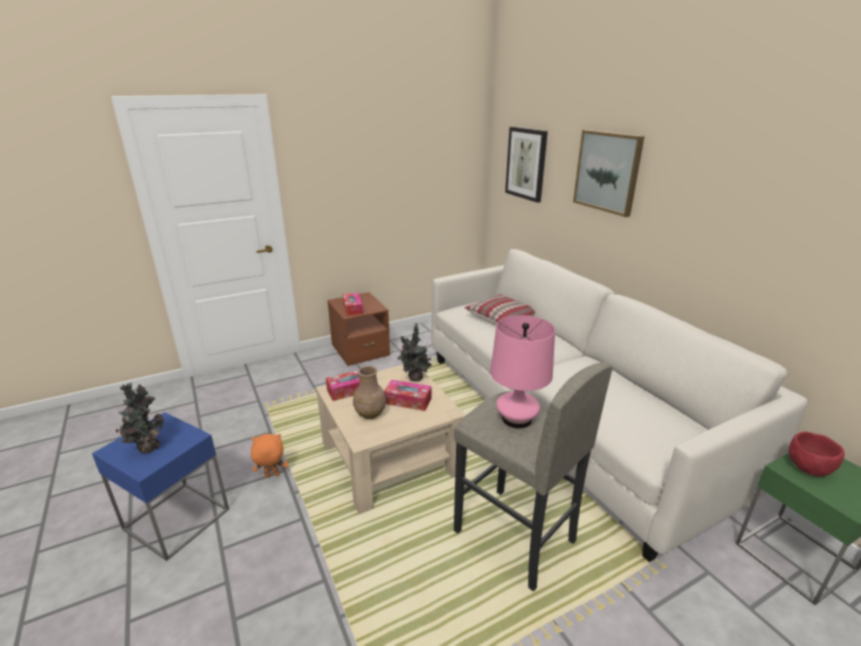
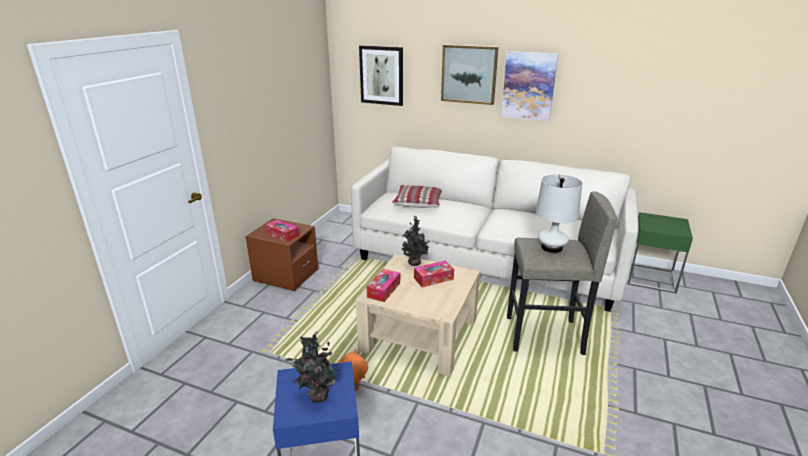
camera: 40 degrees left, 0 degrees up
brown vase [353,366,386,419] -> none
pink table lamp [490,315,555,429] -> white table lamp [535,174,582,253]
red bowl [789,432,845,477] -> none
none -> picture [501,51,558,121]

